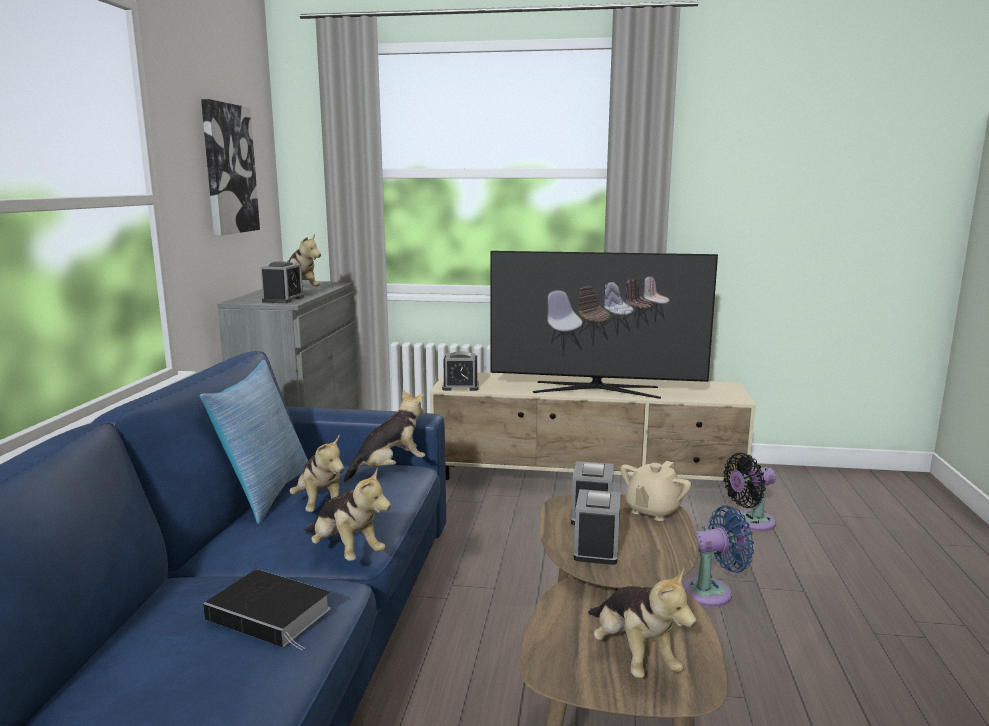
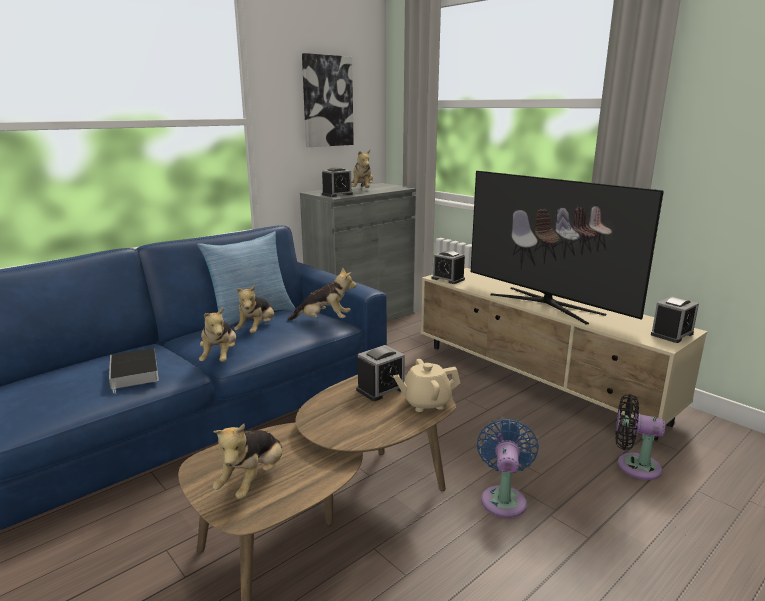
camera: 40 degrees right, 5 degrees up
alarm clock [574,489,621,565] -> alarm clock moved to [651,296,699,343]
blue fan [683,505,754,607] -> blue fan turned 105 degrees counterclockwise [477,419,539,518]

